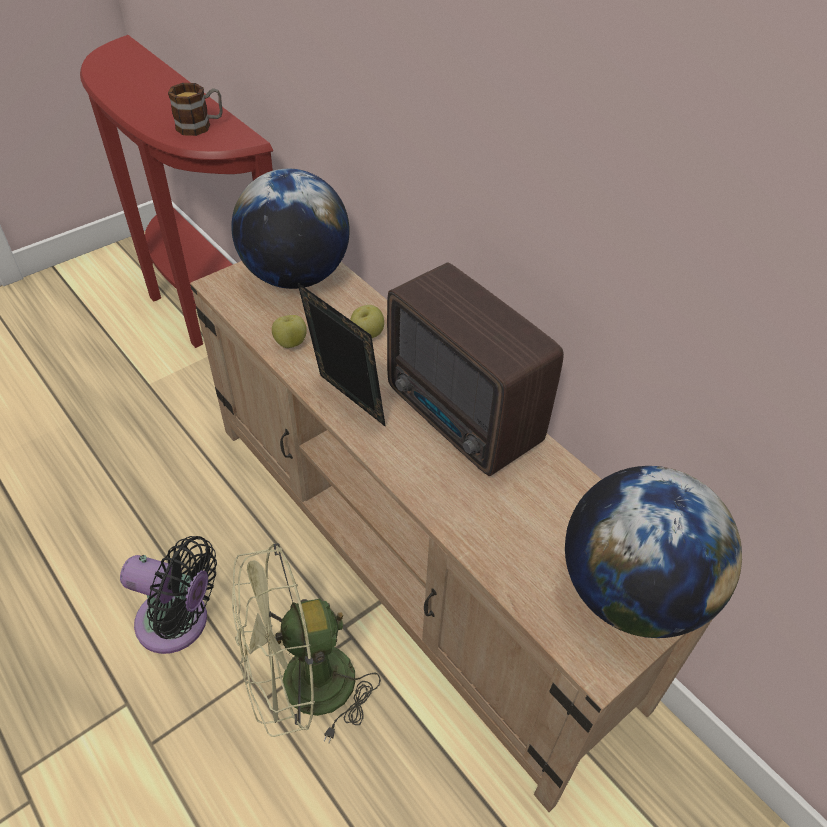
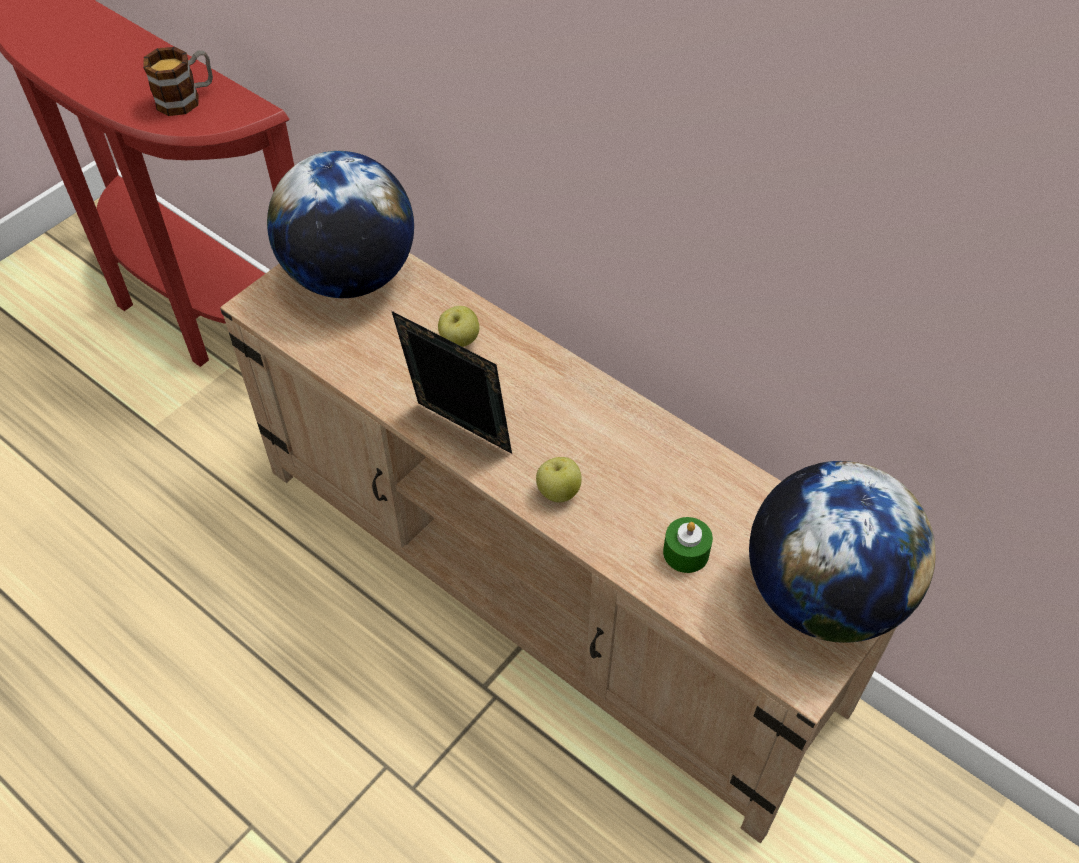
camera: 10 degrees left, 5 degrees up
black fan [120,536,217,654] -> none
green fan [232,543,381,743] -> none
apple [272,315,307,348] -> apple moved to [536,457,582,502]
radio [387,262,564,476] -> none
none -> green candle [663,517,713,573]

